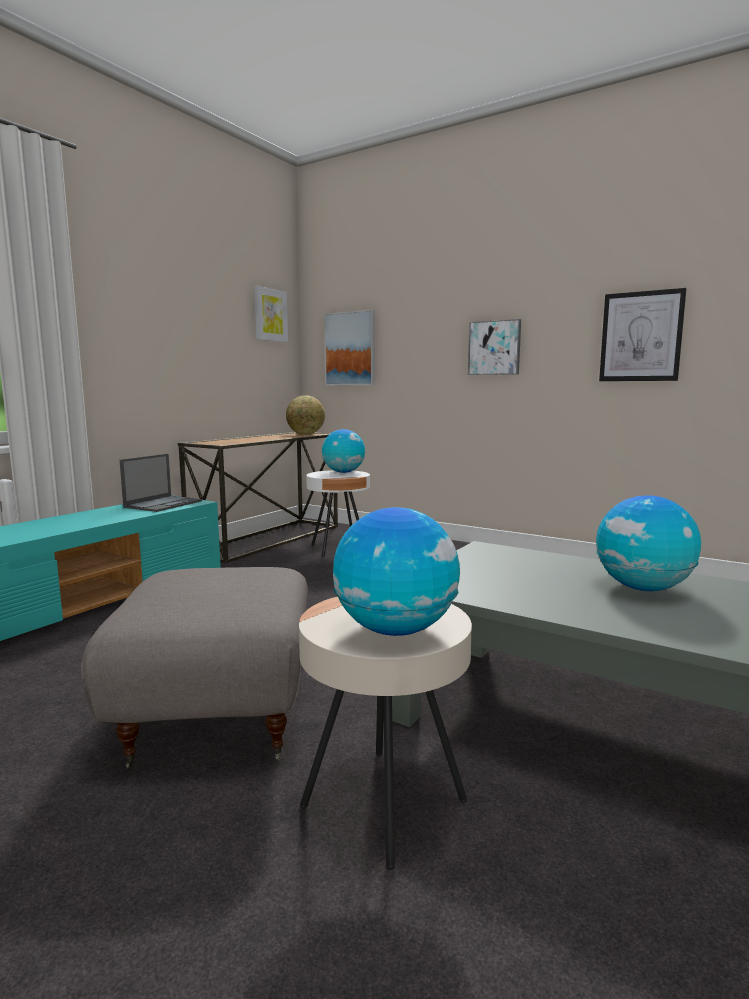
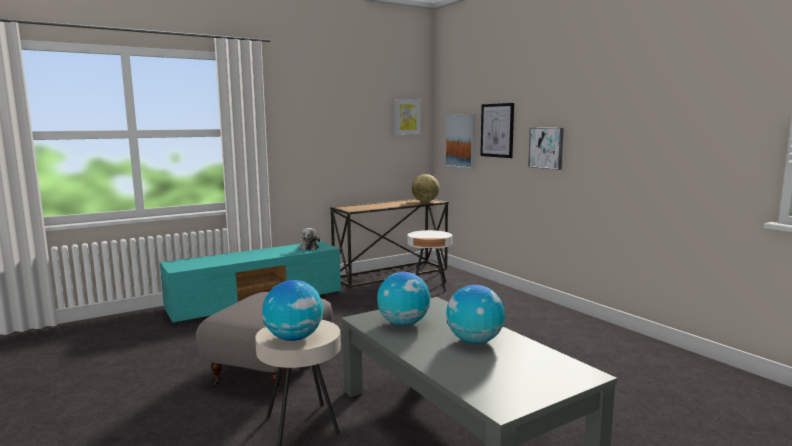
camera: 25 degrees right, 0 degrees up
laptop [120,454,202,512] -> plush toy [299,228,320,250]
globe [322,429,365,473] -> globe moved to [377,272,430,326]
picture [599,288,686,381] -> picture moved to [480,103,514,158]

